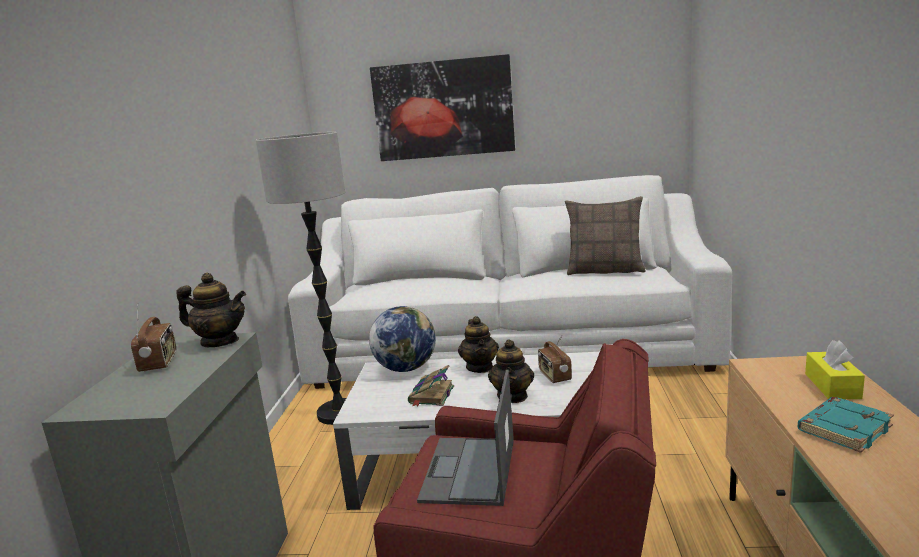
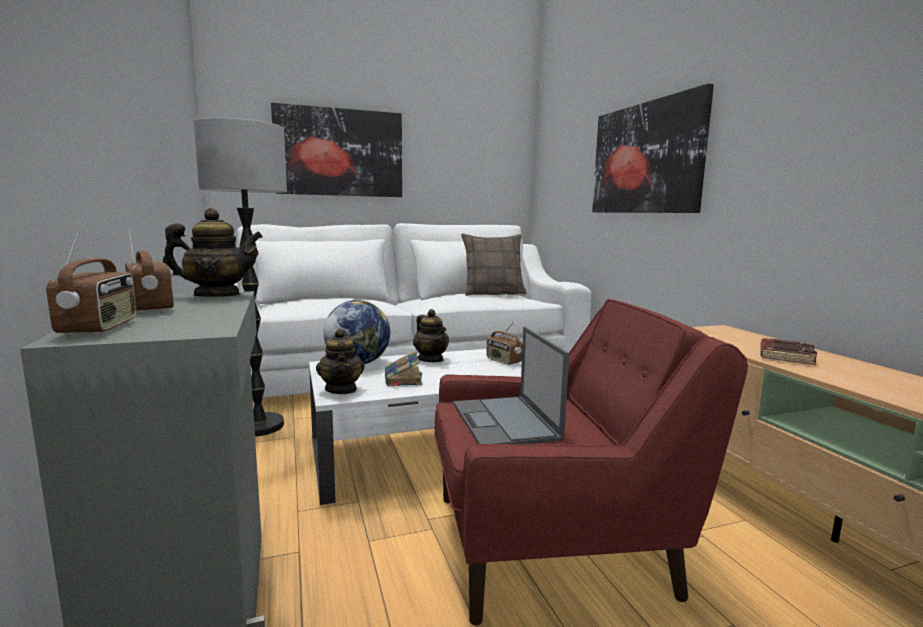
camera: 25 degrees left, 5 degrees down
teapot [488,339,534,403] -> teapot moved to [316,329,365,394]
turquoise book [798,397,894,453] -> brown book [761,338,817,365]
yellow tissue box [805,340,865,399] -> none
none -> radio [46,230,136,335]
none -> picture [592,84,714,213]

